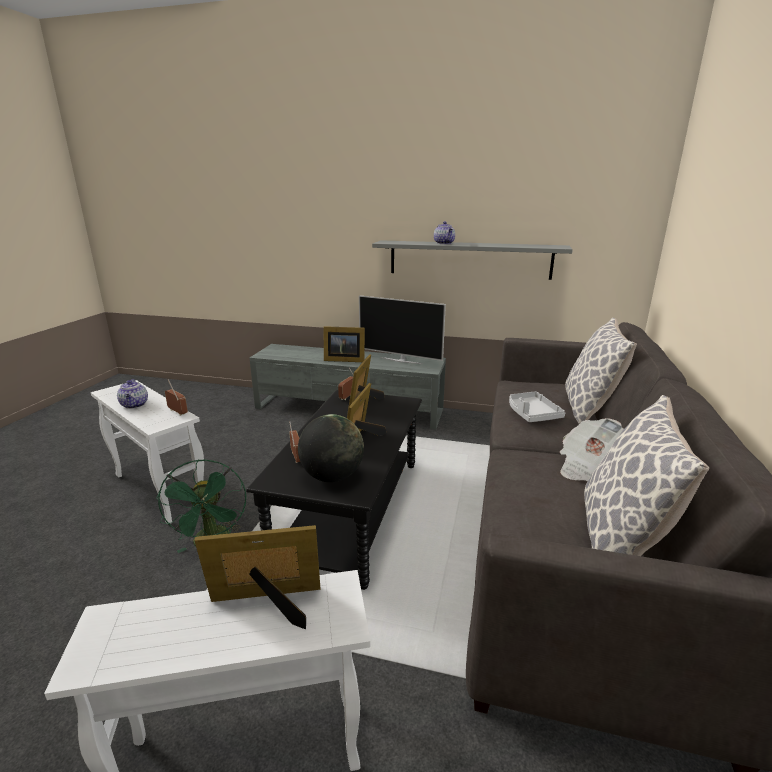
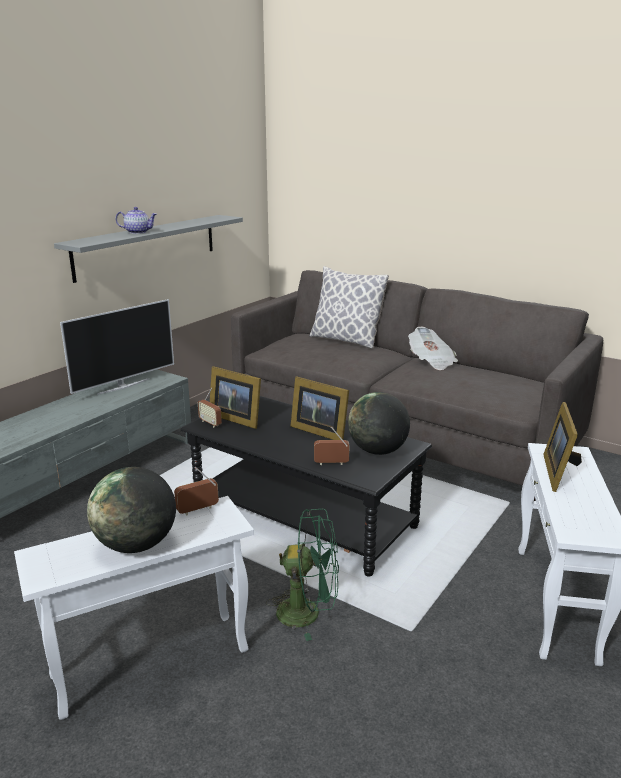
camera: 70 degrees left, 0 degrees up
teapot [117,379,148,409] -> globe [87,467,176,553]
picture frame [324,326,365,362] -> none
grey tray [509,391,565,422] -> none
pillow [584,395,709,556] -> none

